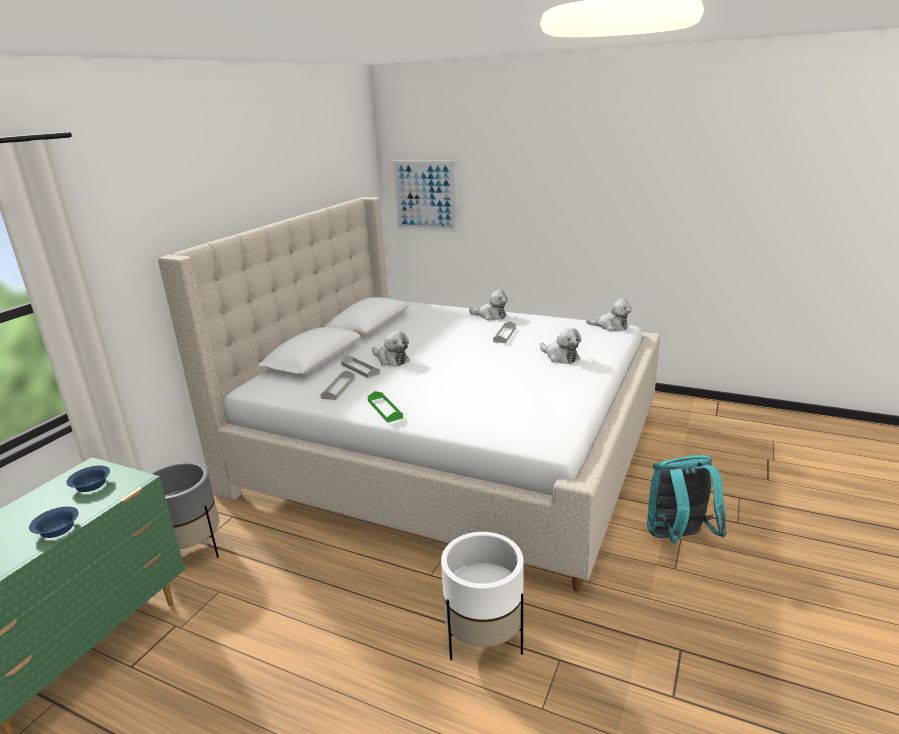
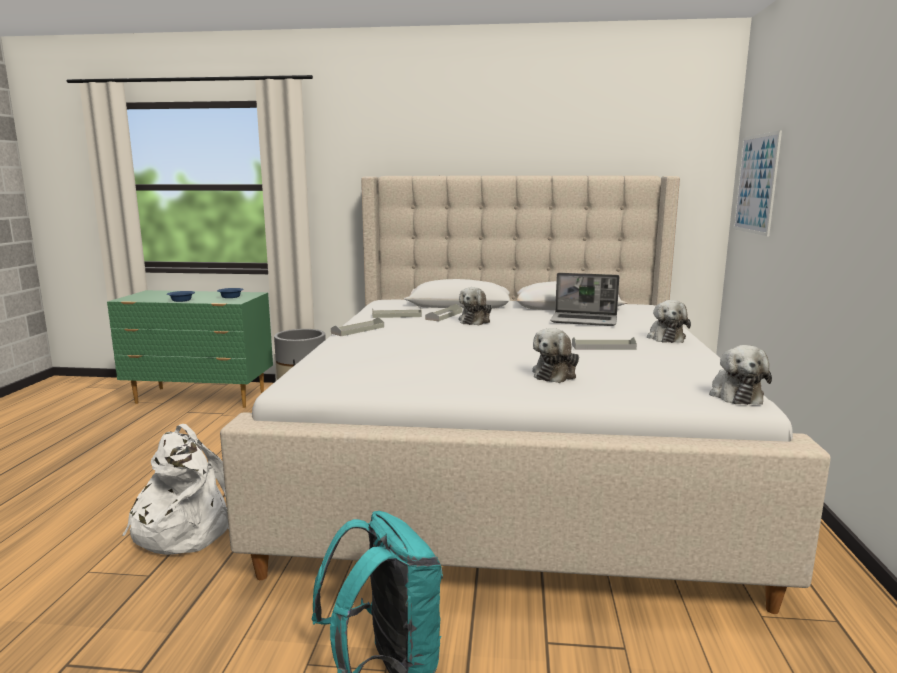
camera: 70 degrees right, 10 degrees down
green tray [367,391,403,423] -> grey tray [331,317,384,336]
white planter [441,532,524,660] -> white backpack [122,424,229,555]
none -> laptop [550,273,619,326]

